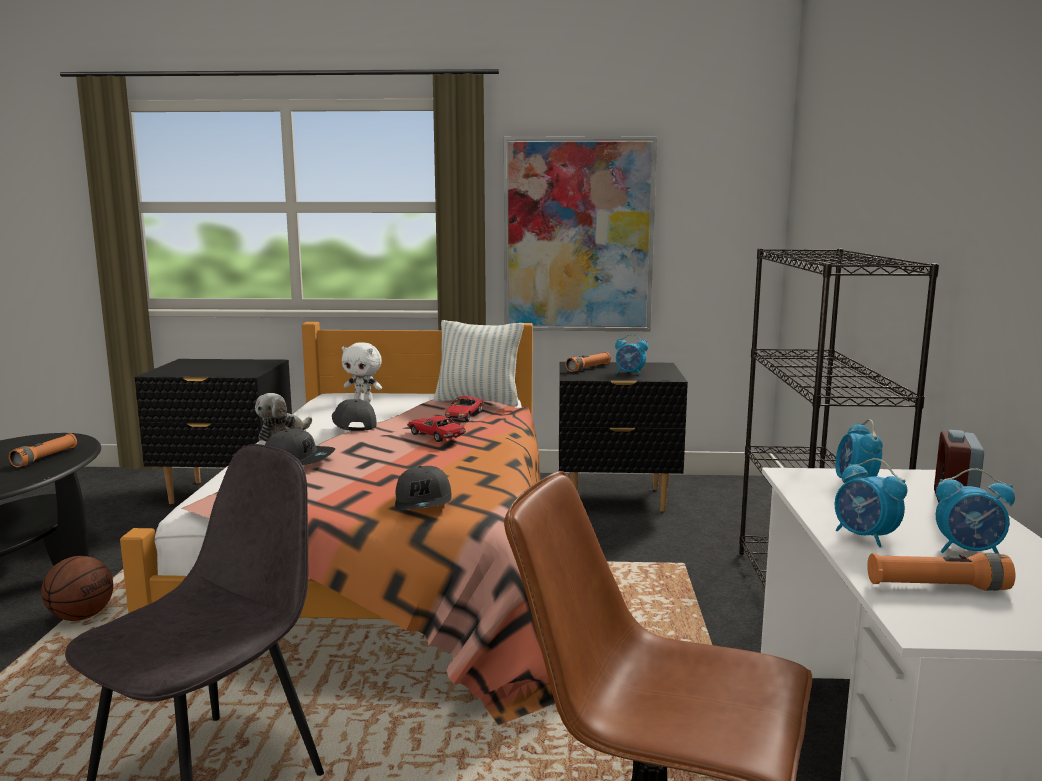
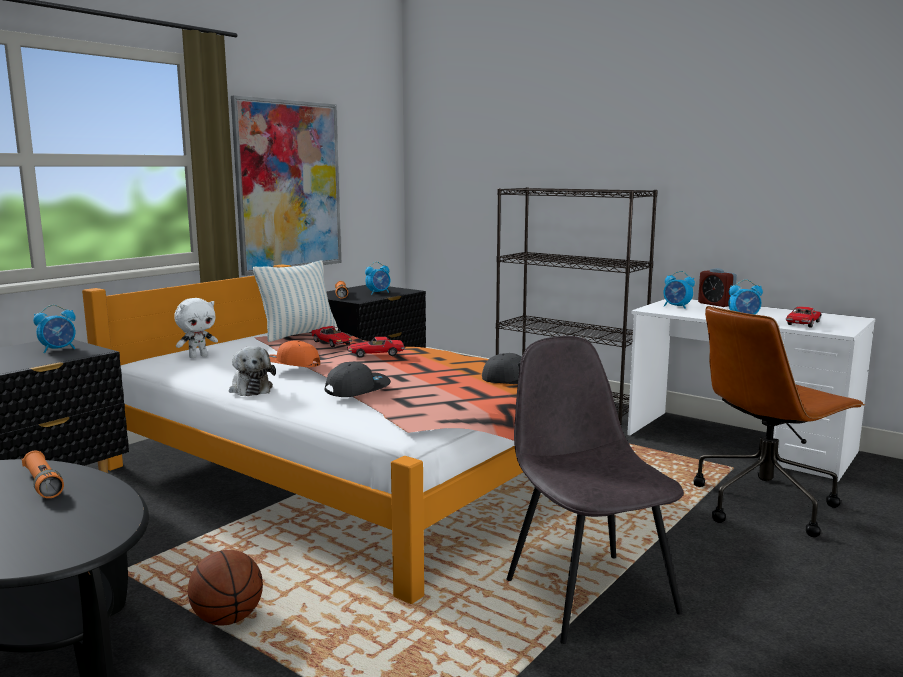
camera: 55 degrees left, 0 degrees up
grey cap [332,399,377,431] -> orange cap [269,340,320,367]
orange flashlight [867,553,1015,591] -> toy car [786,306,822,328]
alarm clock [936,468,1015,554] -> alarm clock moved to [33,305,76,353]

